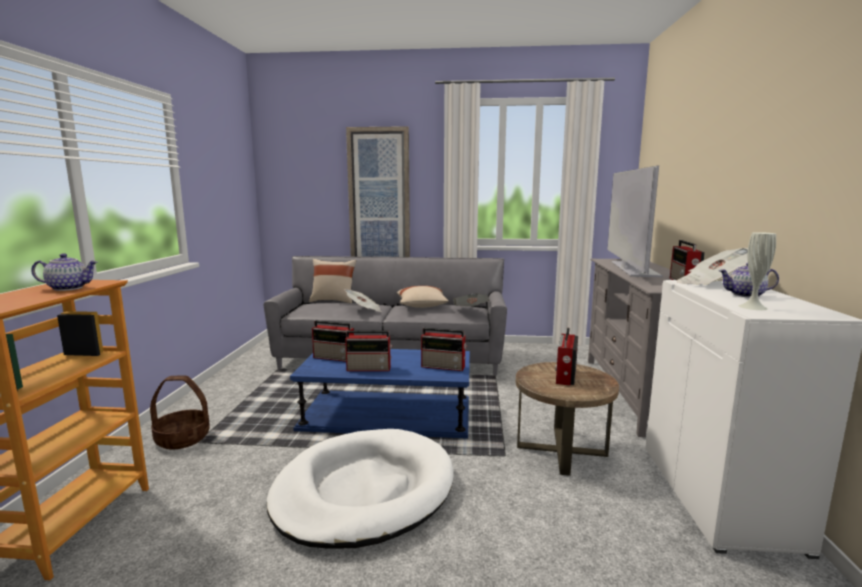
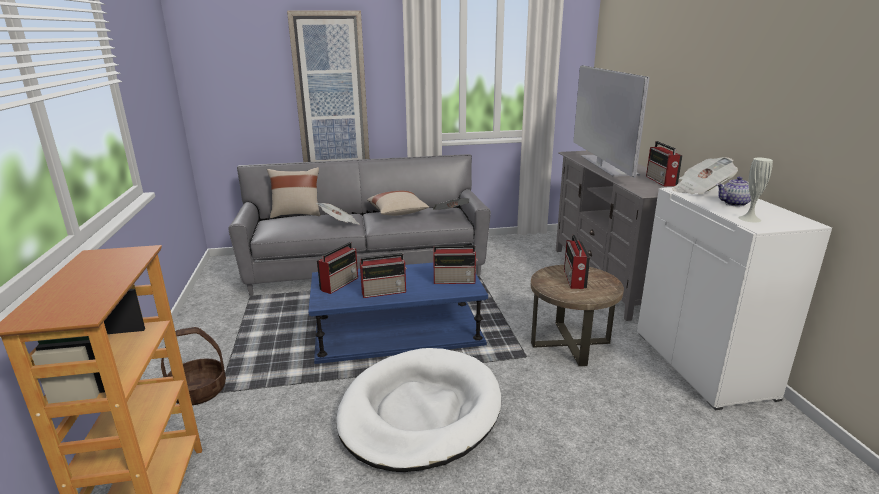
camera: 15 degrees left, 10 degrees up
teapot [31,253,98,291] -> none
radio [312,321,354,362] -> radio turned 60 degrees counterclockwise [317,242,358,294]

